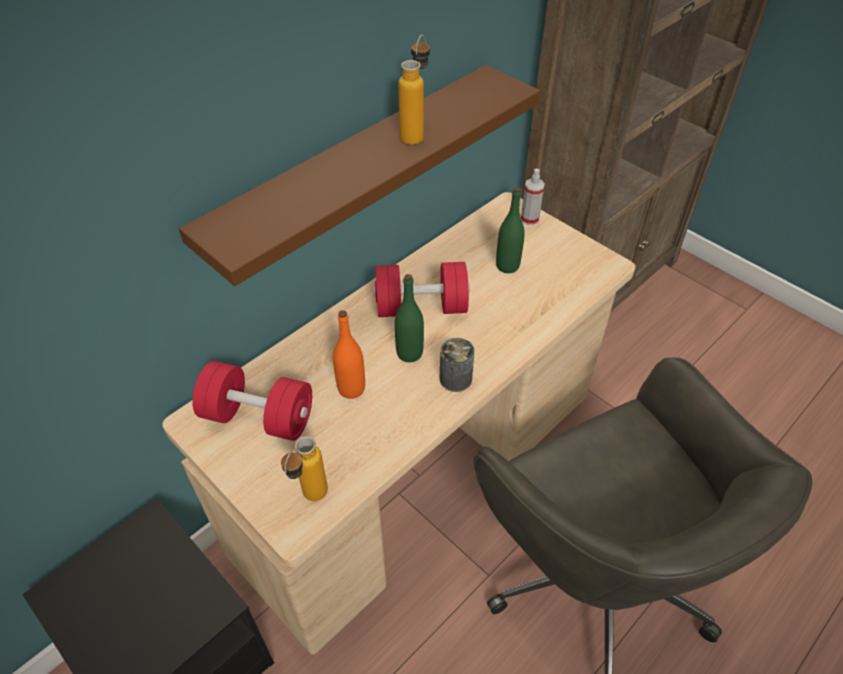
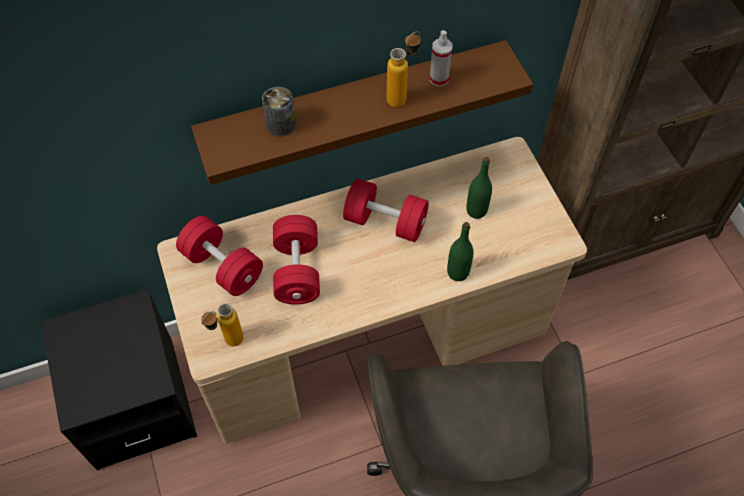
camera: 25 degrees right, 10 degrees up
orange bottle [333,310,365,399] -> red dumbbell [273,215,320,305]
green bottle [395,274,424,362] -> green bottle moved to [447,222,474,281]
can [439,338,475,392] -> can moved to [262,87,296,137]
spray bottle [521,168,545,225] -> spray bottle moved to [430,30,453,87]

